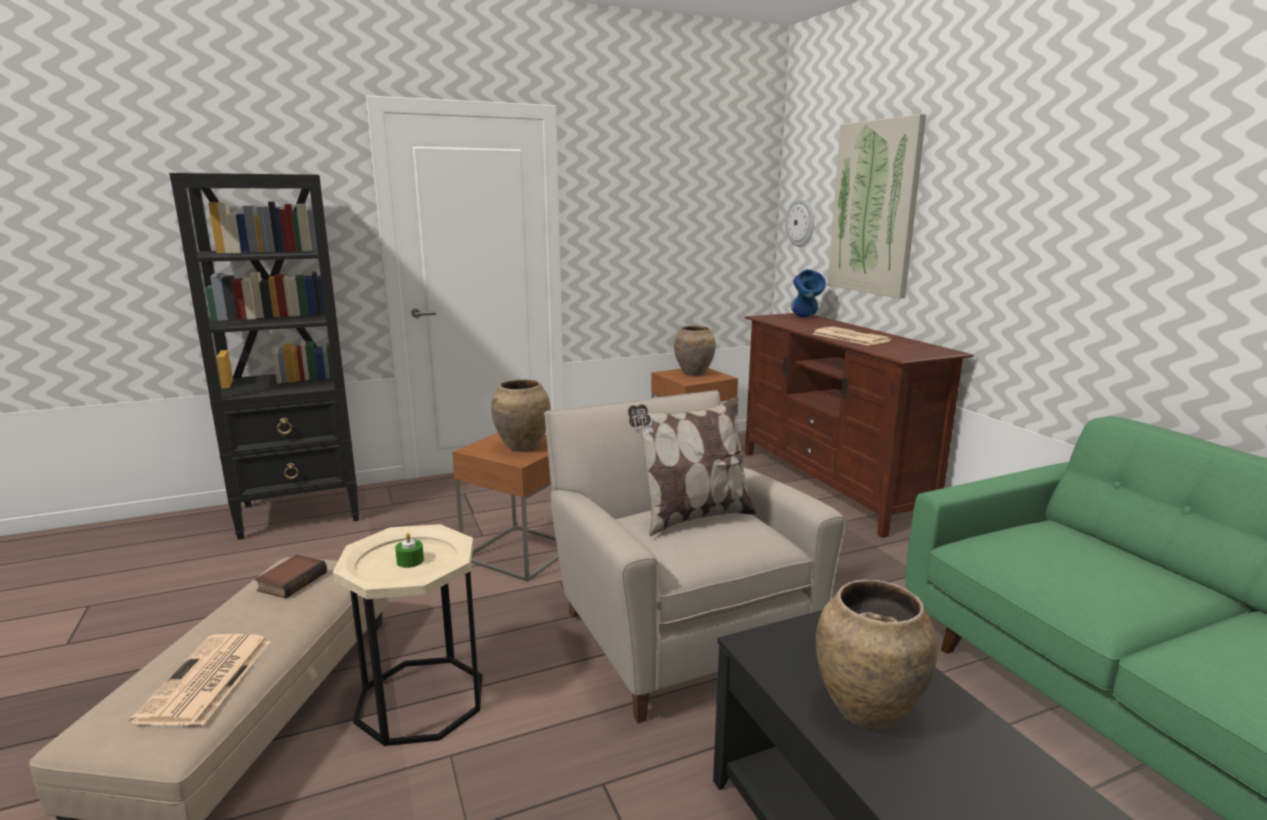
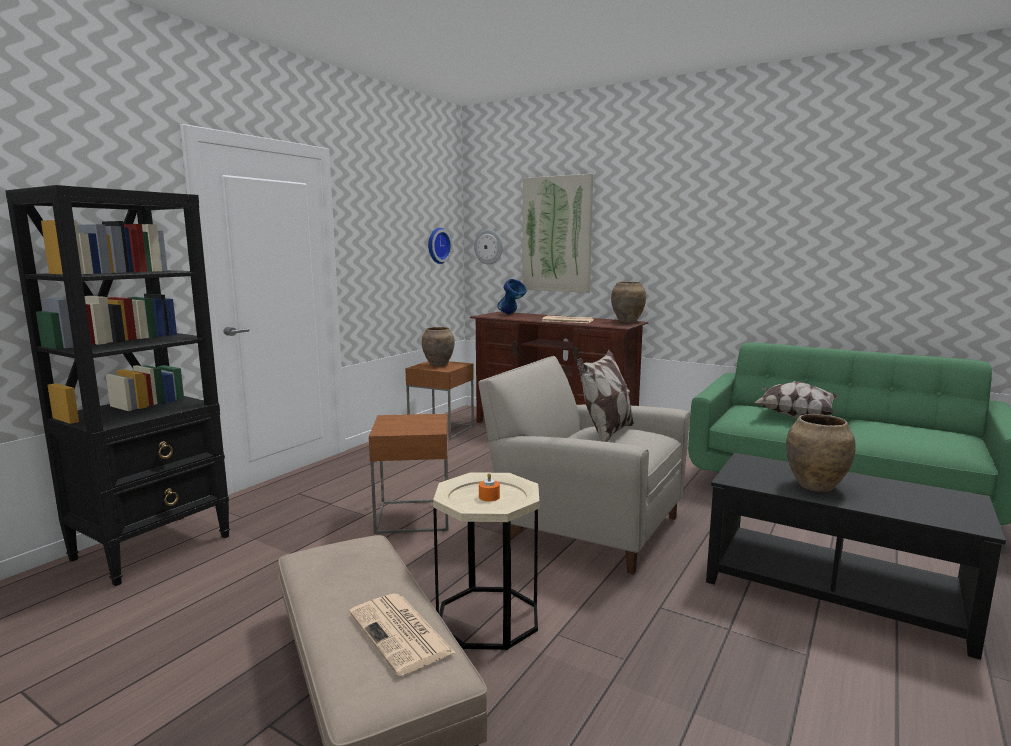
camera: 35 degrees left, 5 degrees down
book [255,555,327,598] -> none
green candle [395,533,424,568] -> orange candle [479,473,500,501]
brown vase [491,379,551,452] -> brown vase moved to [611,282,646,323]
none -> wall clock [428,228,453,264]
none -> pillow [753,381,838,418]

